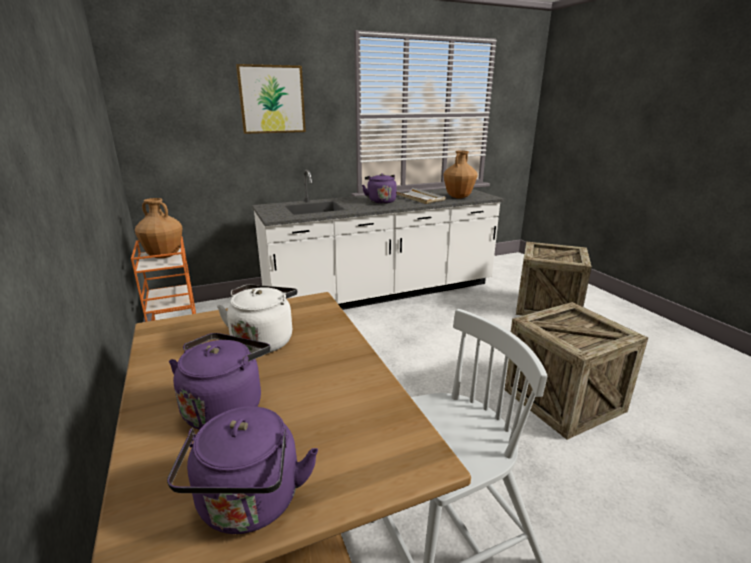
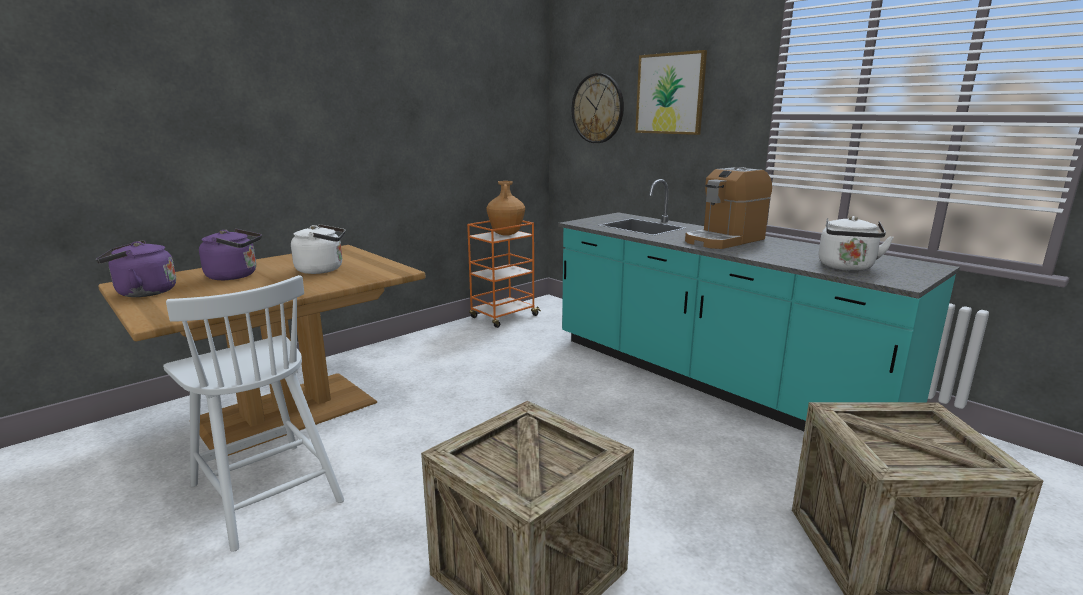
camera: 70 degrees right, 5 degrees down
white counter [252,169,504,310] -> turquoise counter [558,179,960,431]
purple kettle [362,173,397,204] -> coffee machine [685,167,772,249]
white tray [396,188,445,204] -> none
brown vase [443,150,478,198] -> white kettle [819,216,894,271]
none -> wall clock [572,73,624,143]

